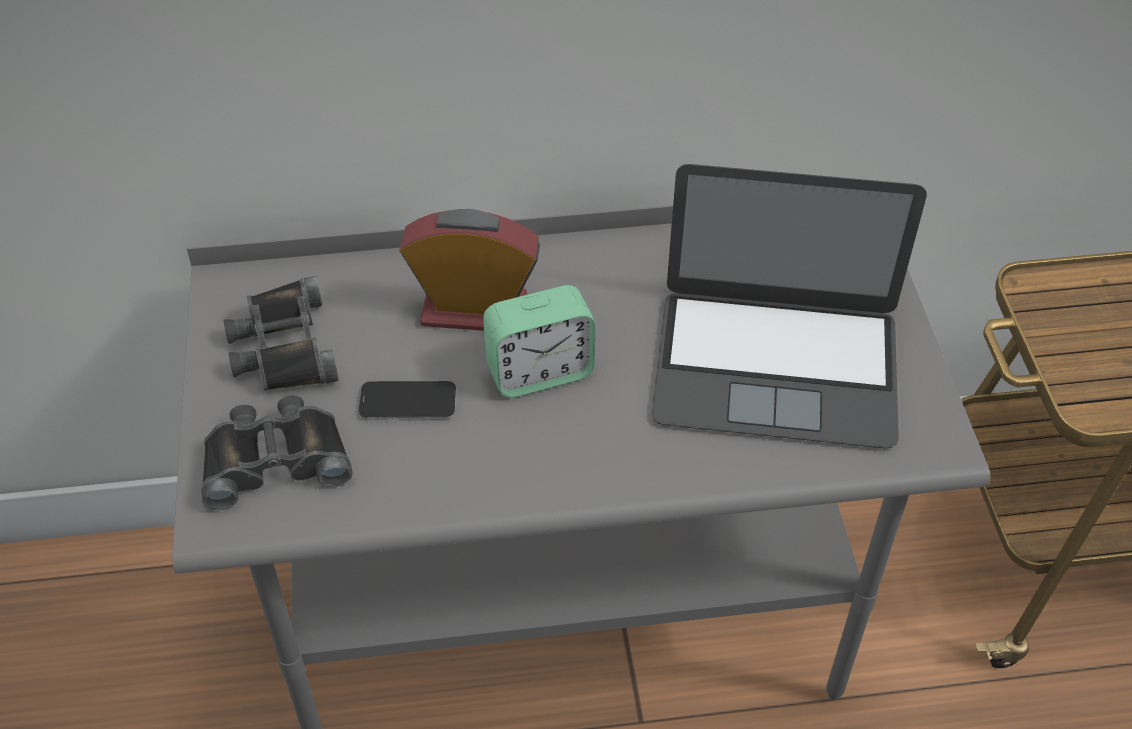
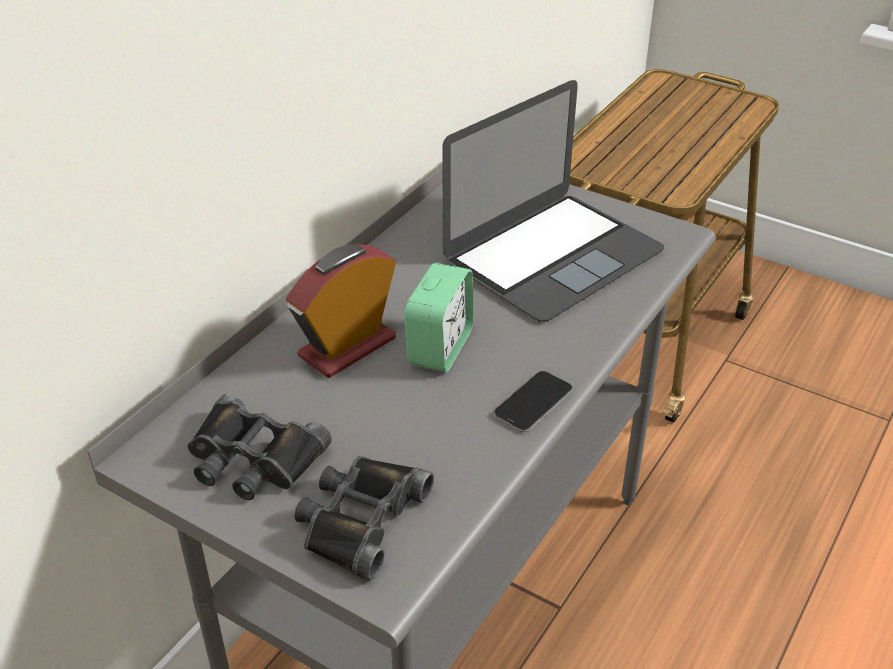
camera: 50 degrees left, 10 degrees down
phone [359,381,456,420] -> phone moved to [494,371,572,432]

